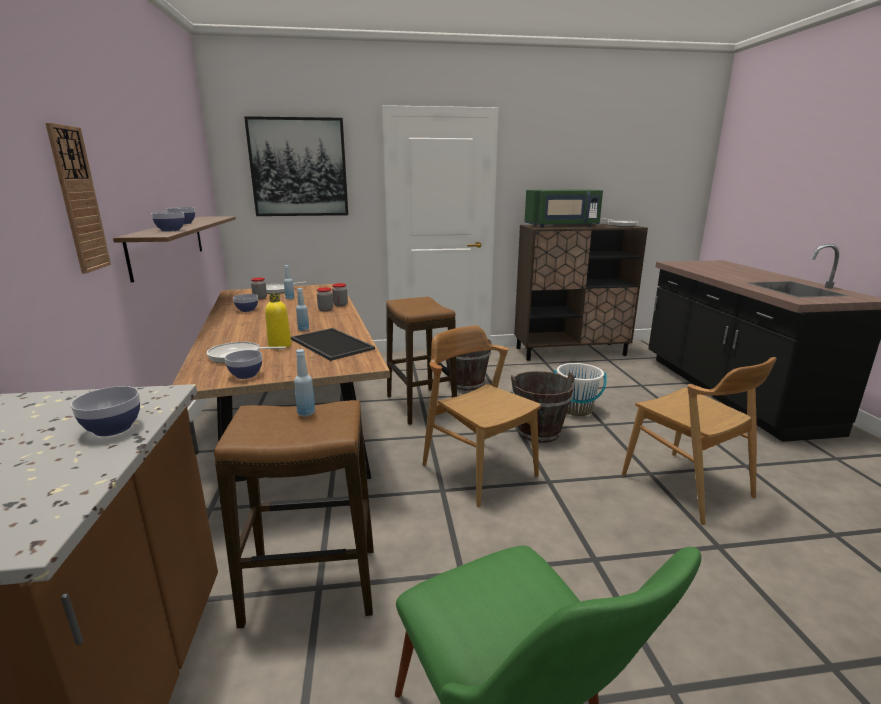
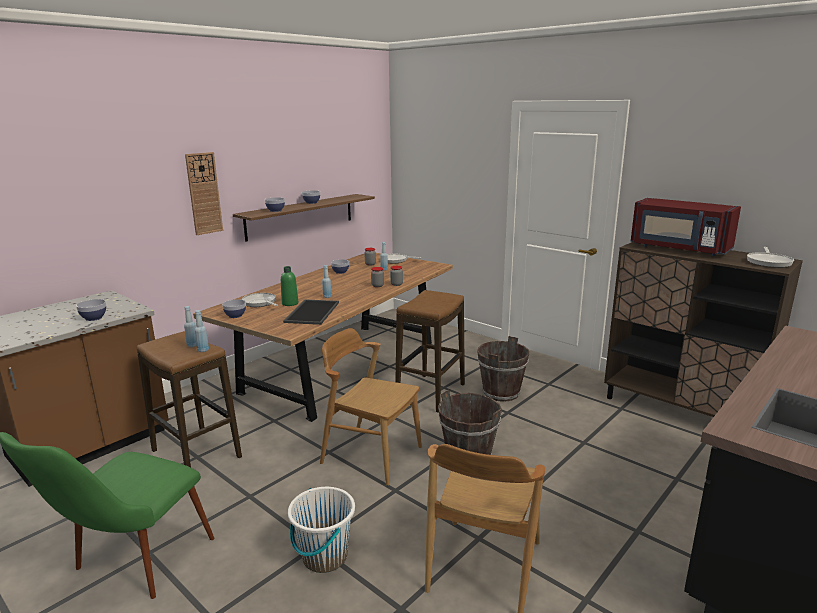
camera: 50 degrees right, 0 degrees up
picture [244,116,348,216] -> none
yellow bottle [265,293,292,348] -> green bottle [281,266,298,306]
brown chair [422,326,541,507] -> brown chair turned 75 degrees counterclockwise [320,328,422,486]
green microwave [525,190,603,227] -> red microwave [630,198,741,256]
white bucket [554,363,606,416] -> white bucket moved to [288,487,355,573]
none -> blue bottle [195,310,209,352]

